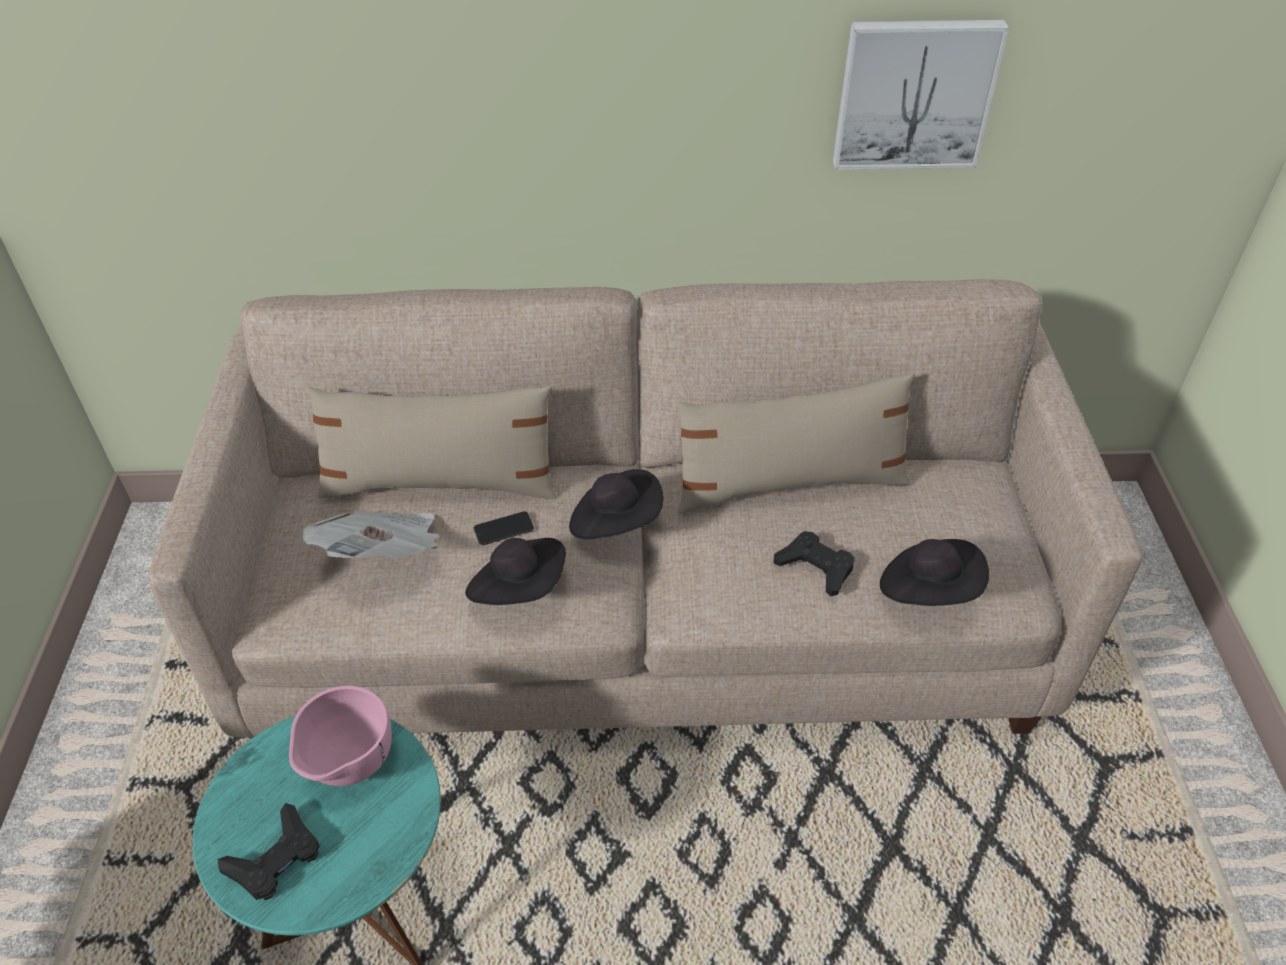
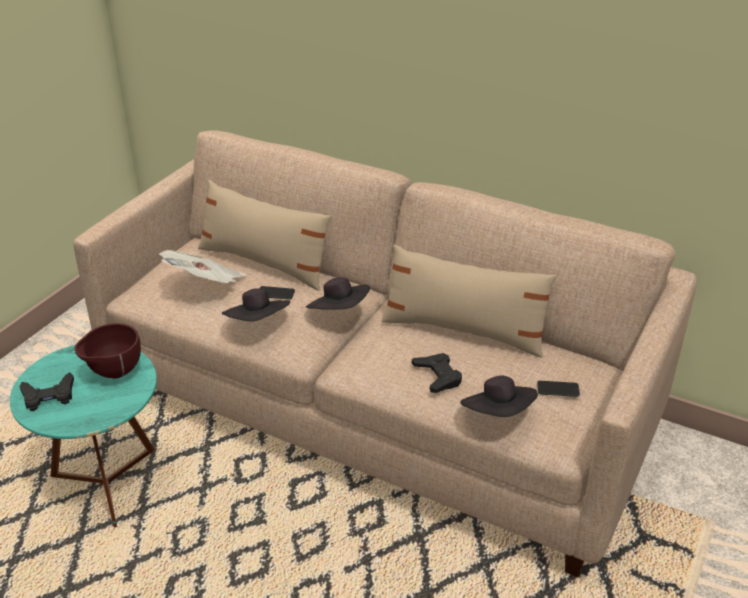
camera: 30 degrees right, 10 degrees down
pink bowl [289,686,392,786] -> brown bowl [75,323,141,378]
picture [833,20,1009,170] -> none
none -> phone [537,381,580,397]

